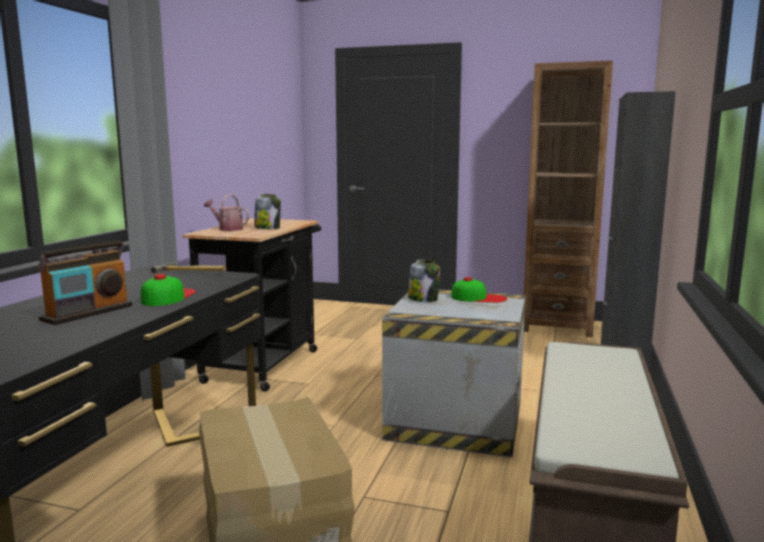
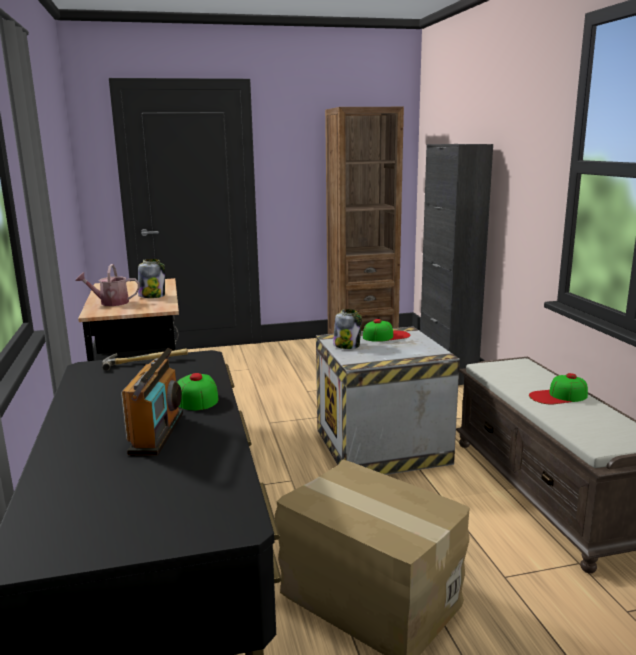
camera: 30 degrees left, 5 degrees up
none -> cap [529,373,588,404]

